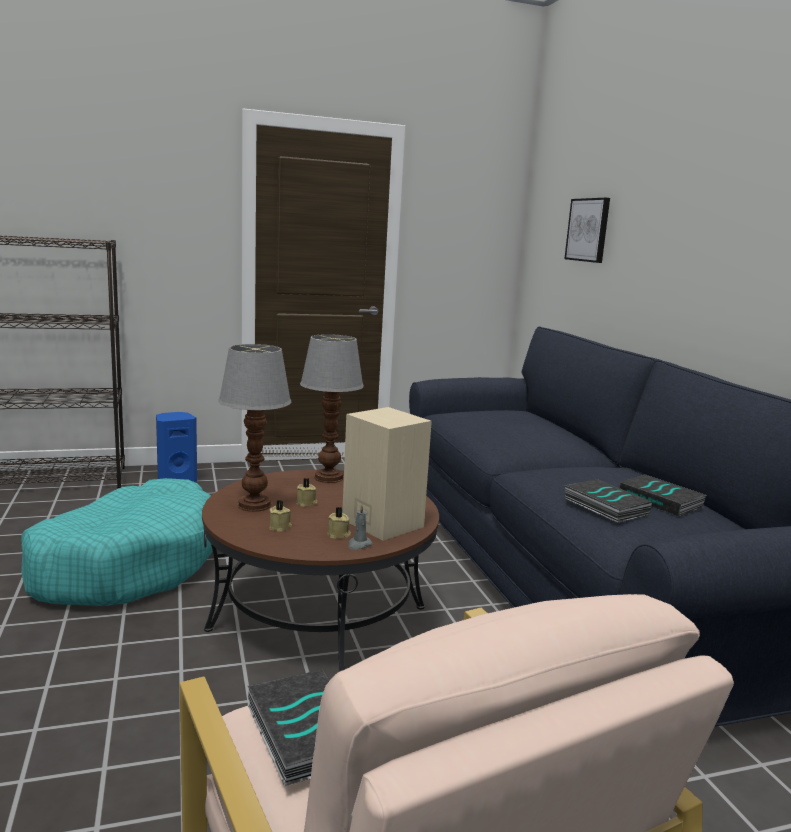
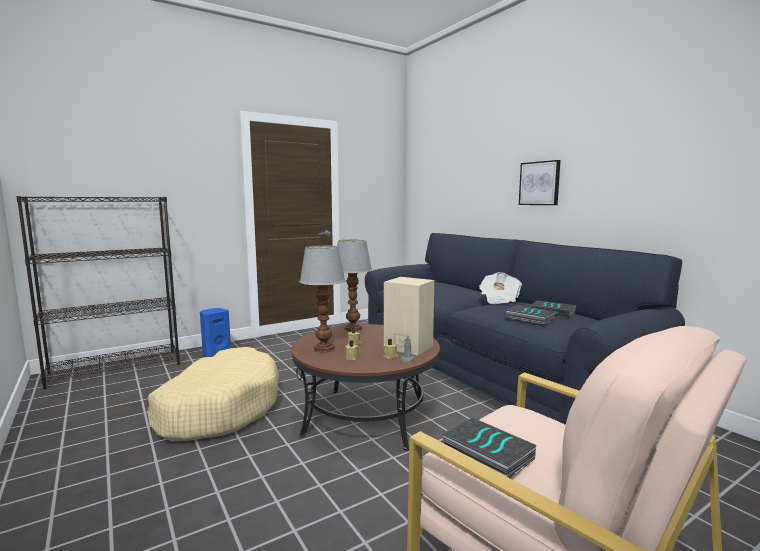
camera: 15 degrees left, 5 degrees down
turquoise dog bed [21,478,213,606] -> beige dog bed [147,347,279,442]
picture [564,198,610,263] -> picture moved to [519,160,561,205]
none -> newspaper [479,272,522,304]

